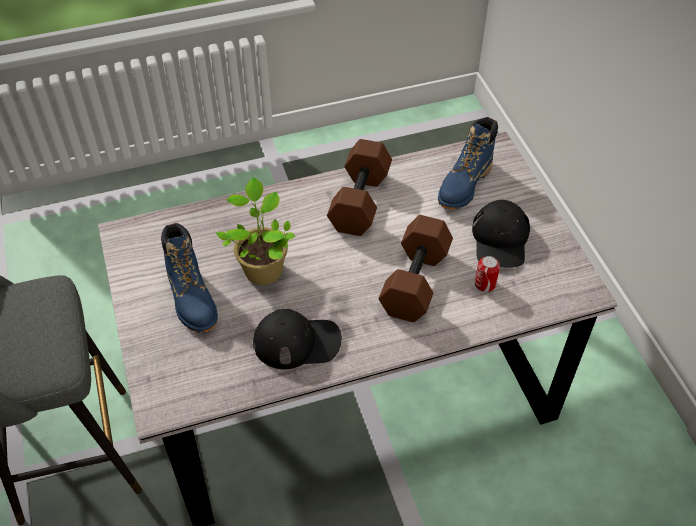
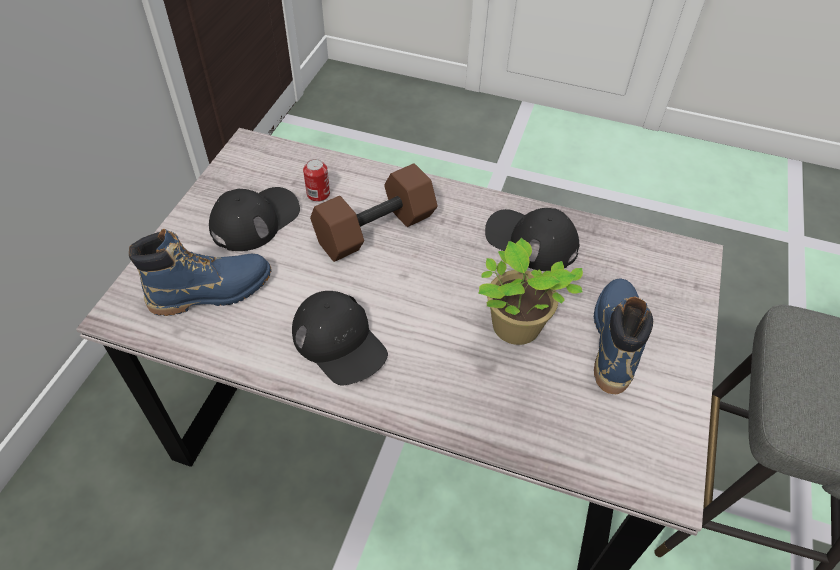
camera: 145 degrees left, 0 degrees up
brown dumbbell [327,139,392,236] -> black cap [292,291,388,385]

